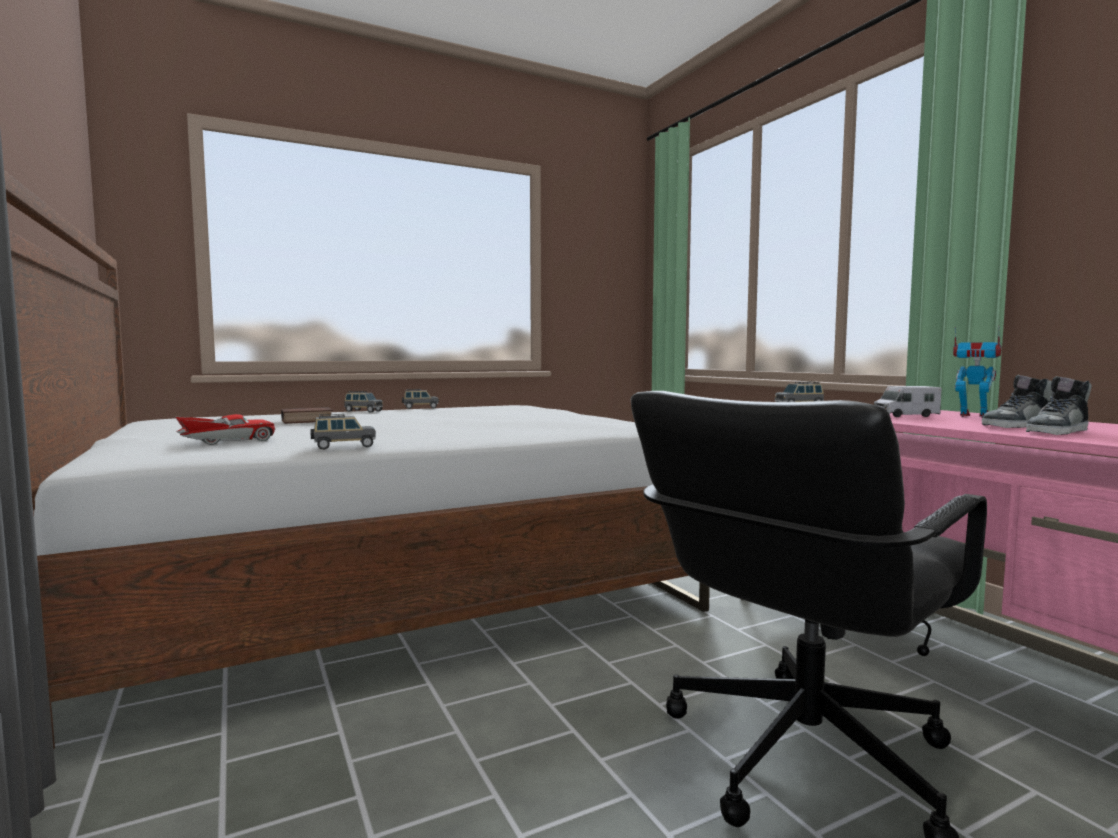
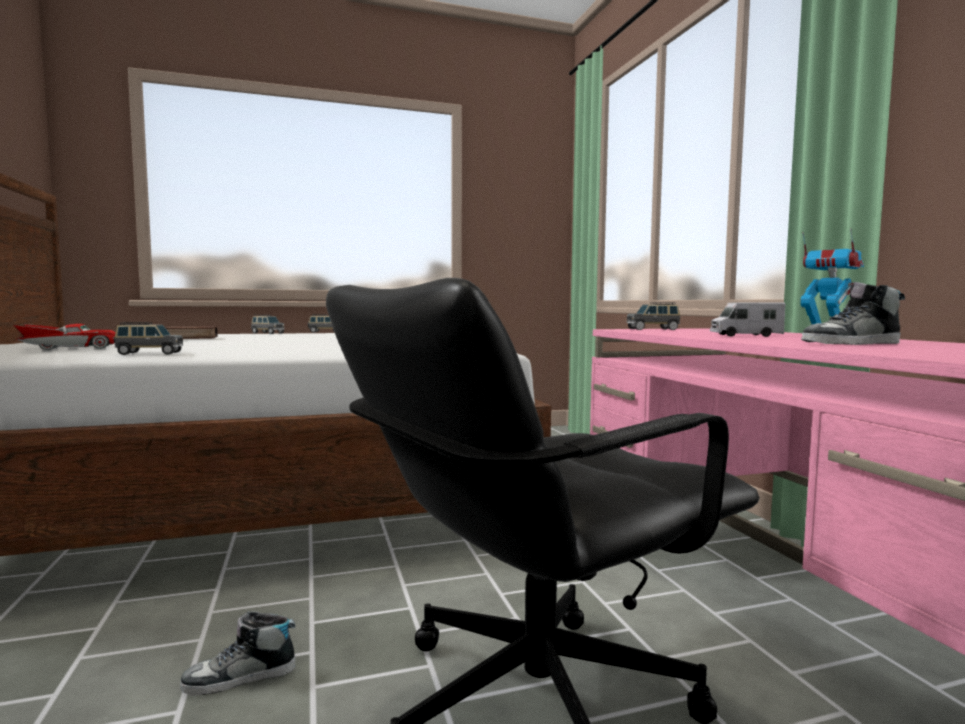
camera: 10 degrees right, 0 degrees up
shoe [1026,376,1092,435] -> shoe moved to [180,611,295,696]

